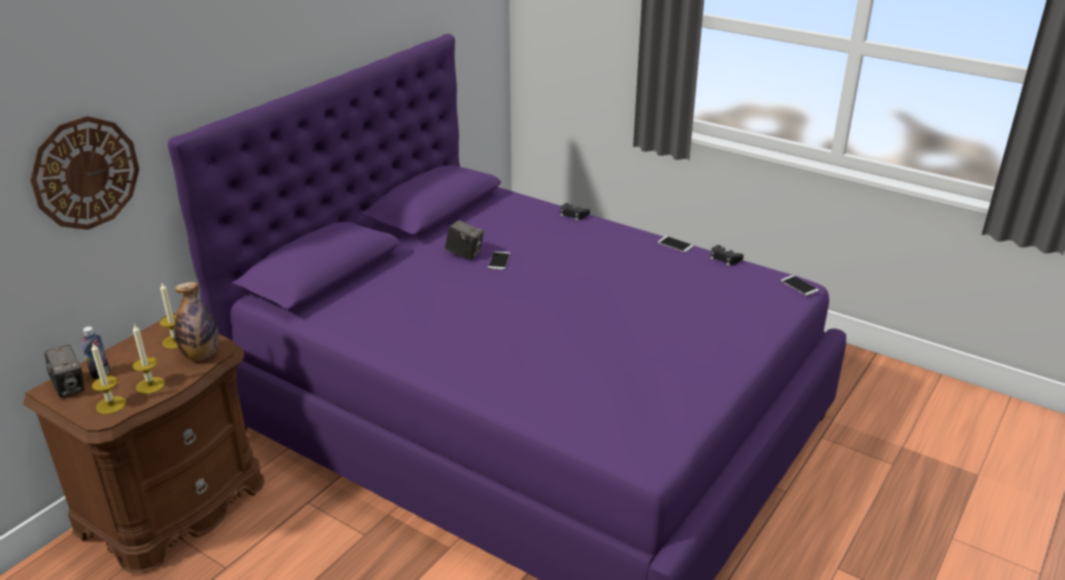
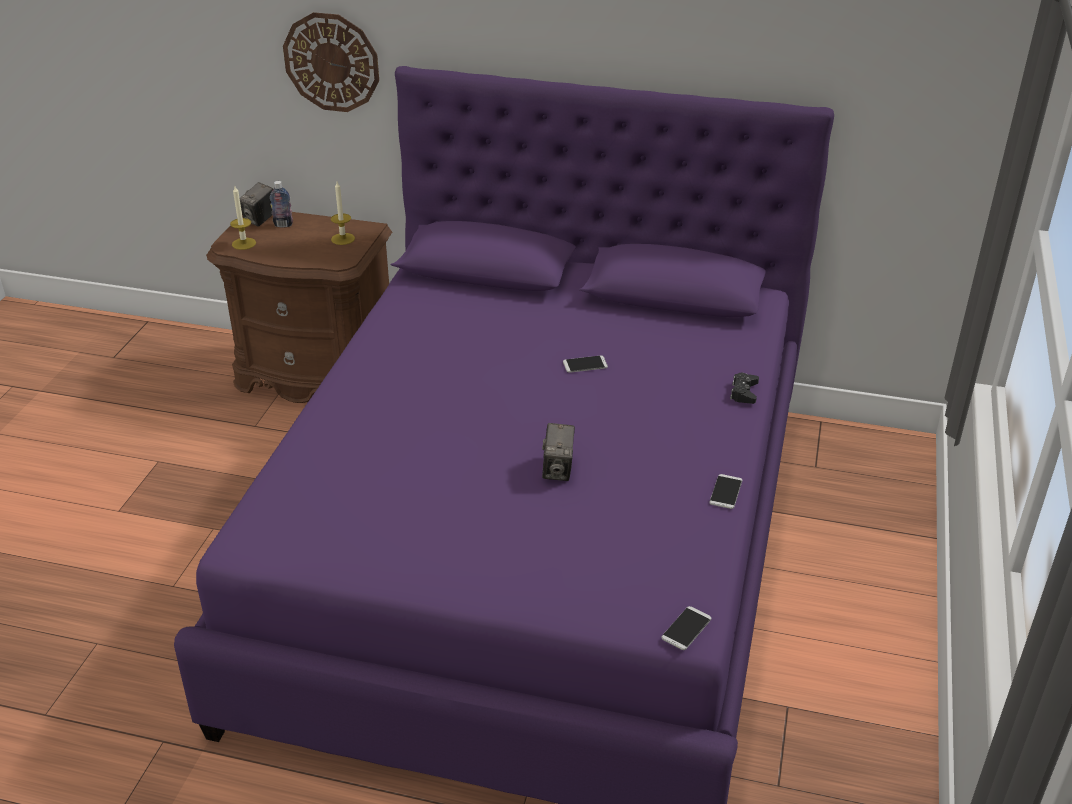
camera: 70 degrees right, 5 degrees up
candle [132,323,165,394] -> none
bottle [174,282,219,361] -> none
camera [445,220,484,260] -> camera moved to [542,423,575,481]
black game controller [710,245,744,266] -> none

